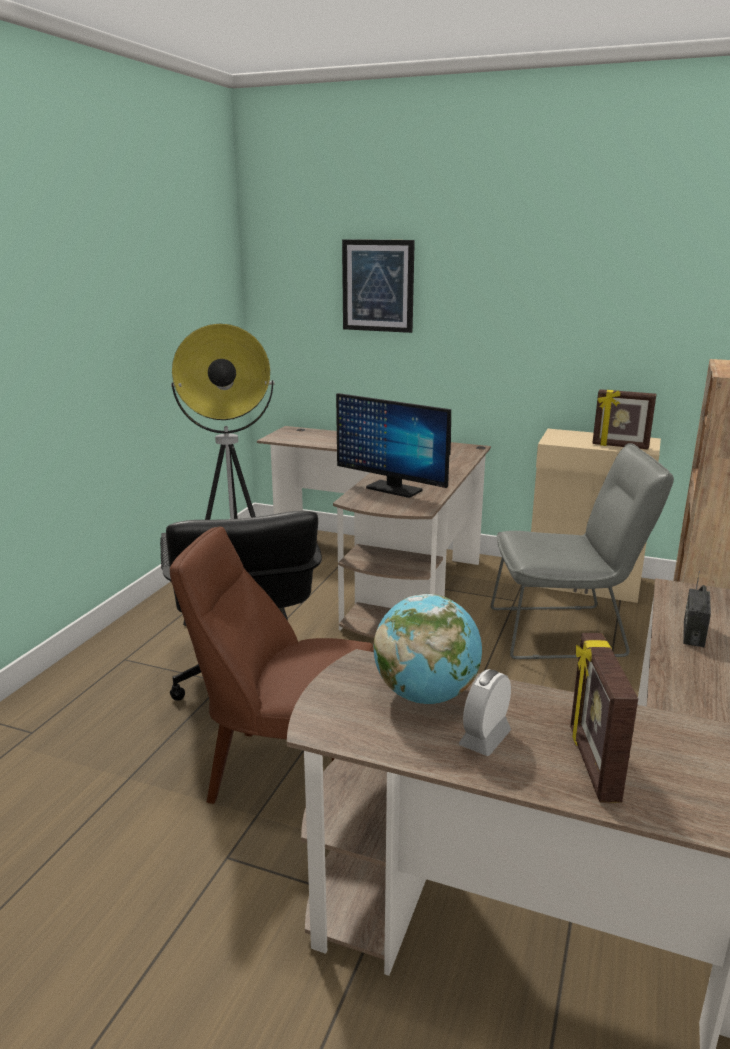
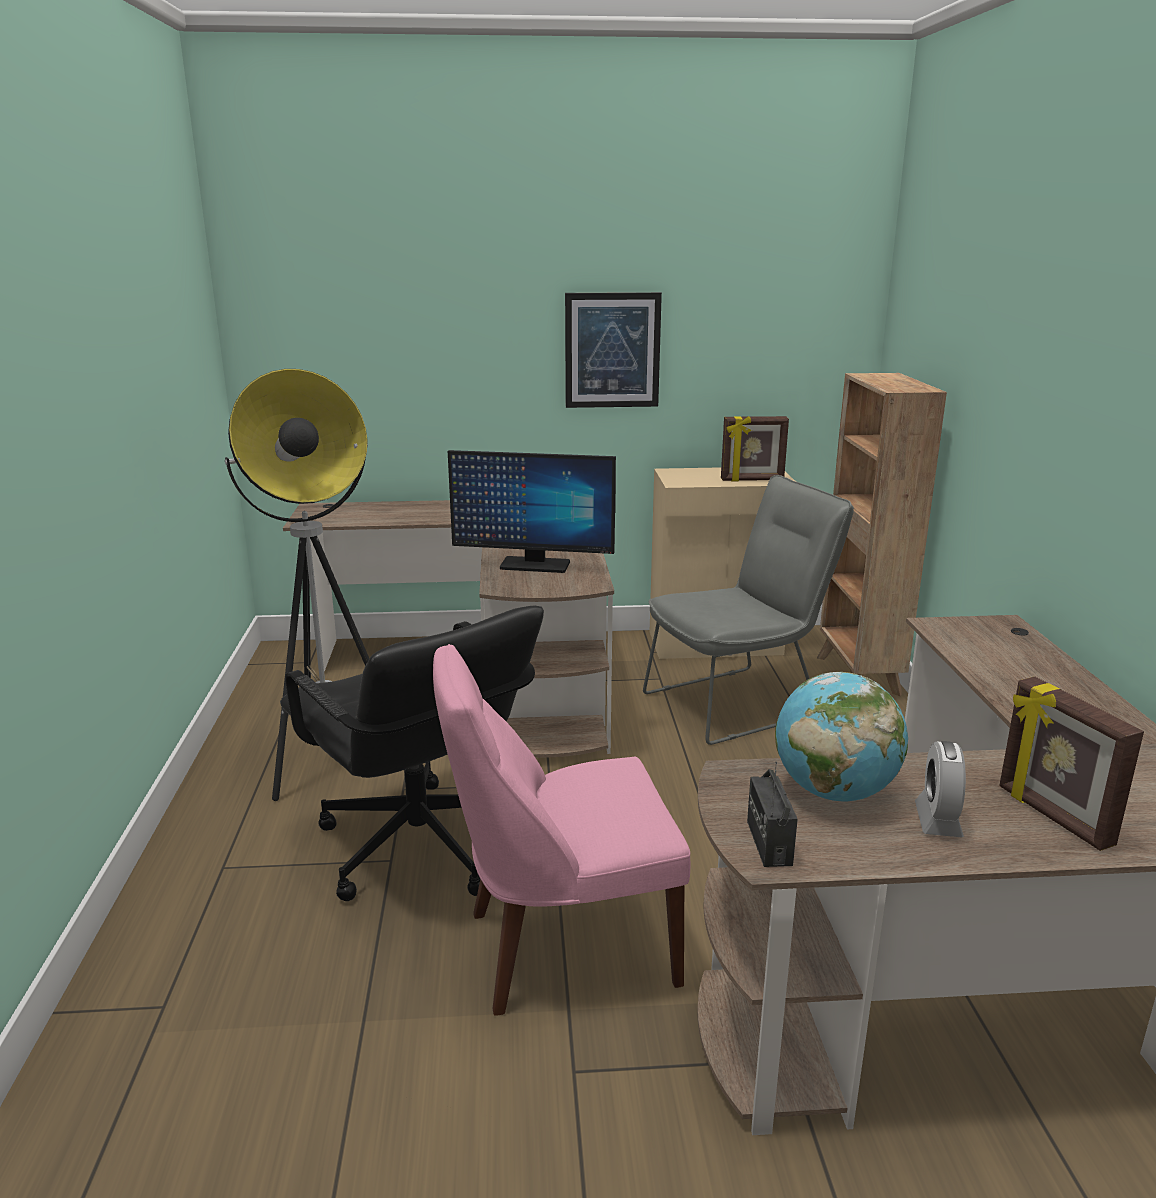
camera: 25 degrees left, 0 degrees up
brown chair [170,527,374,804] -> pink chair [433,644,690,1016]
picture [342,239,415,333] -> picture moved to [565,292,662,408]
radio [683,571,711,647] -> radio moved to [747,761,798,867]

